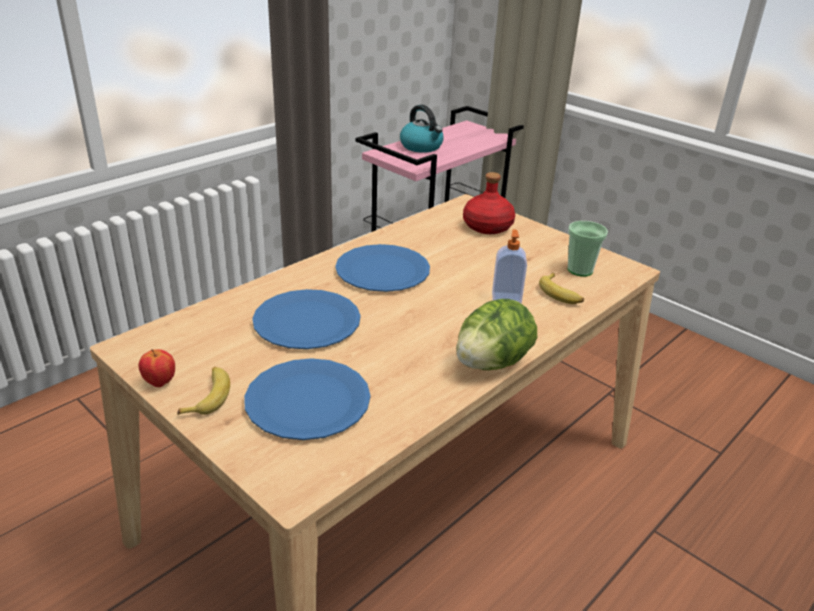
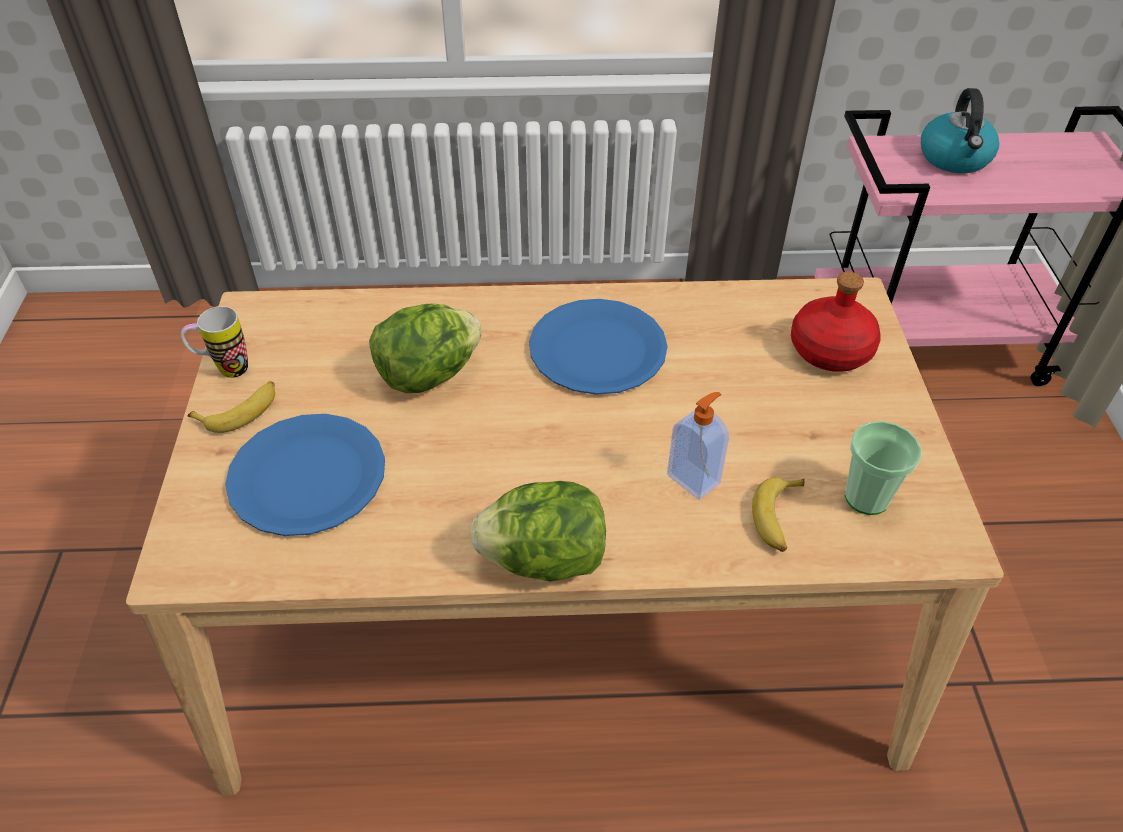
camera: 45 degrees right, 15 degrees up
apple [138,349,175,387] -> mug [181,306,248,378]
blue plate [252,289,361,349] -> lettuce [369,304,482,393]

